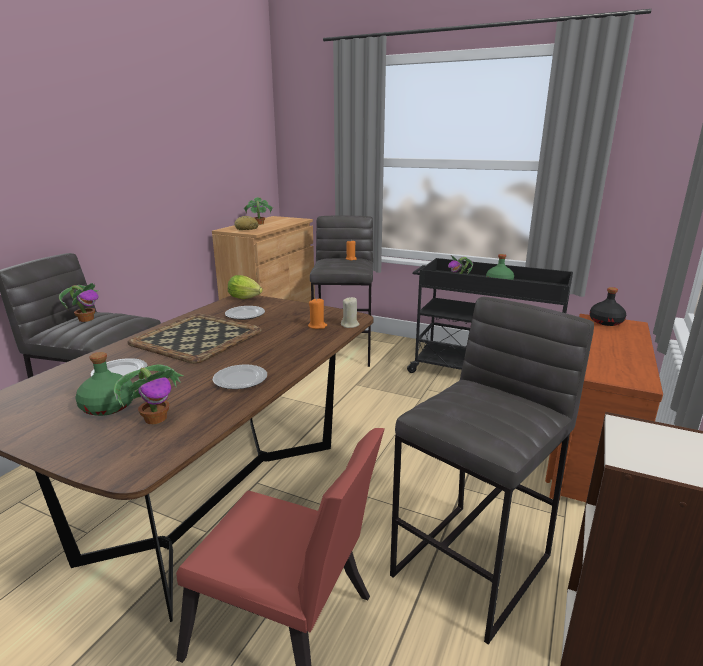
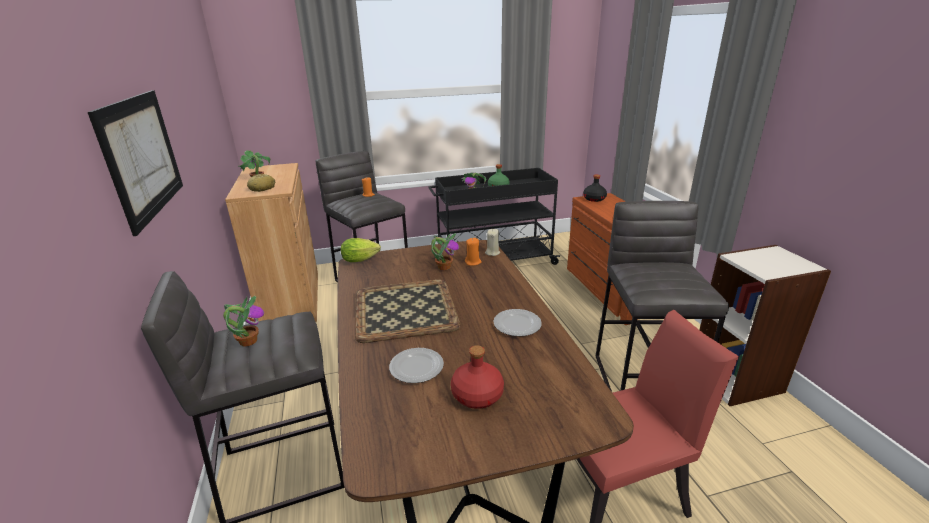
camera: 40 degrees left, 5 degrees up
green bottle [75,352,135,416] -> red bottle [451,345,504,409]
potted plant [114,364,184,425] -> potted plant moved to [431,234,459,270]
plate [225,306,265,320] -> none
none -> picture [87,90,183,236]

